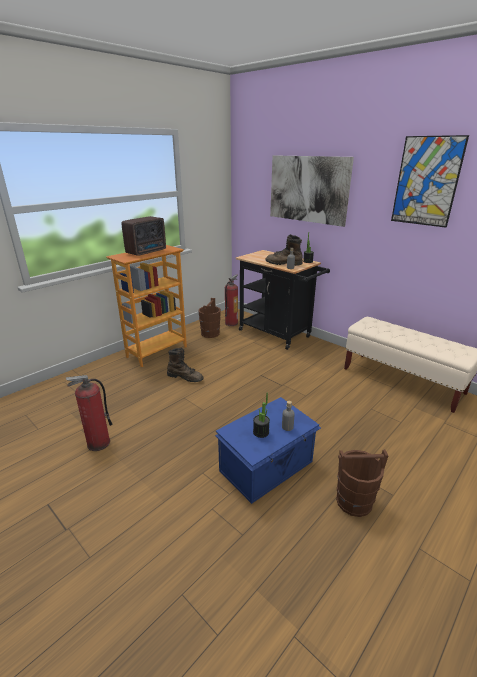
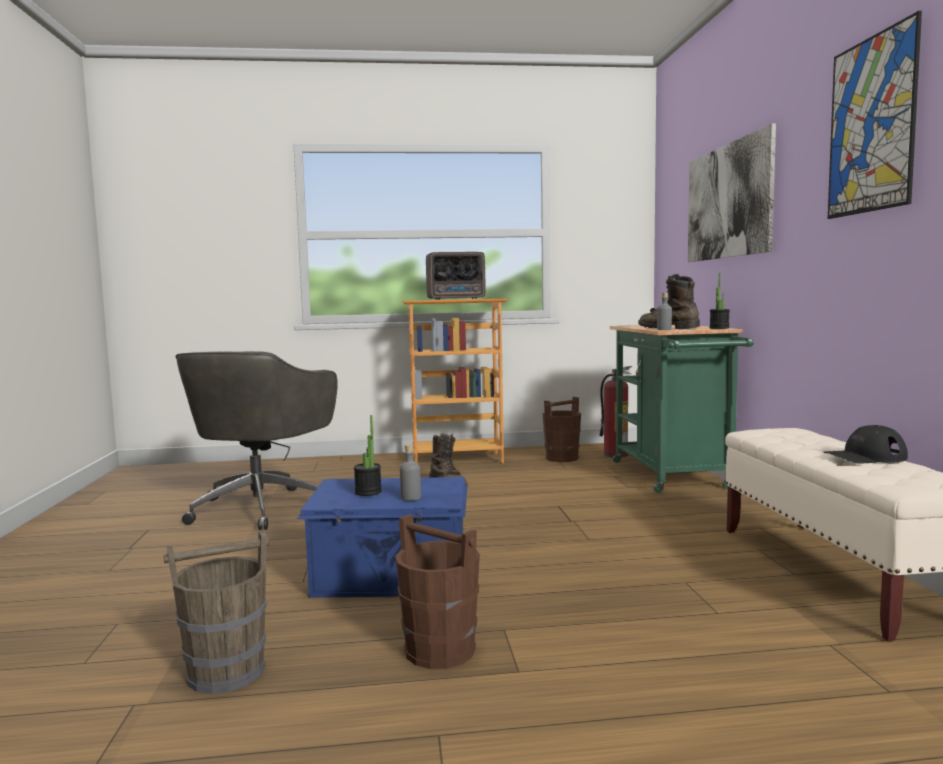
camera: 40 degrees right, 20 degrees down
fire extinguisher [66,375,112,451] -> grey office chair [176,351,338,530]
black cart [235,250,330,350] -> green cart [610,325,754,493]
none -> brown bucket [164,530,269,694]
none -> black cap [824,425,908,464]

